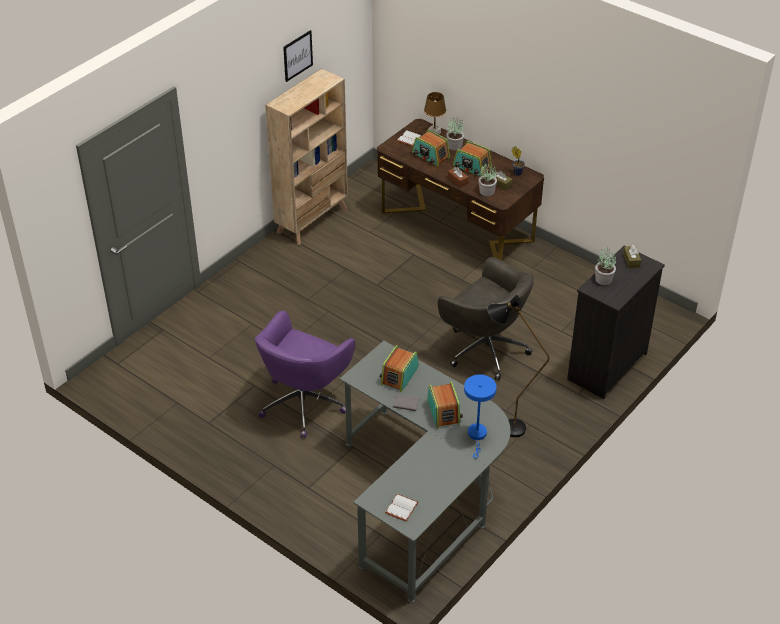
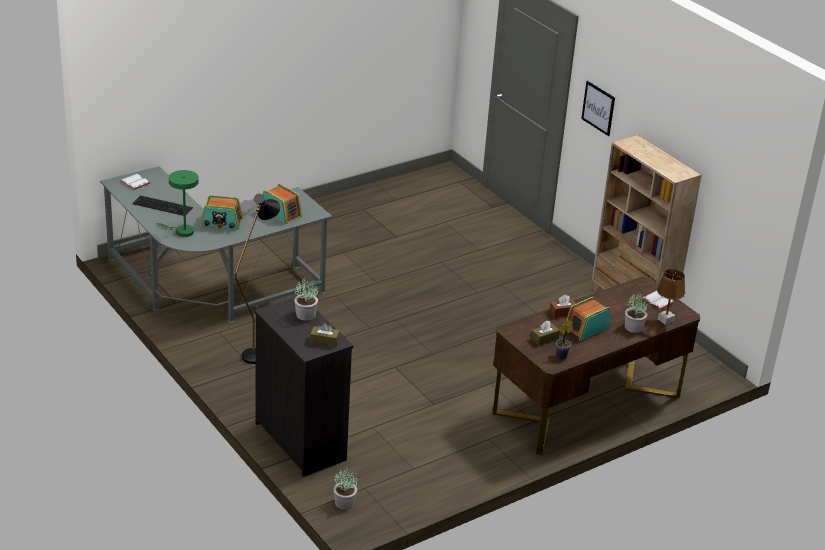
camera: 105 degrees right, 10 degrees down
purple office chair [255,311,355,438] -> none
picture [283,30,313,82] -> picture moved to [581,81,615,136]
radio [412,129,450,166] -> none
grey office chair [438,257,534,380] -> none
blue table lamp [464,374,496,458] -> green table lamp [157,170,199,237]
potted plant [479,163,497,196] -> potted plant moved to [333,466,357,510]
none -> keyboard [132,195,193,216]

